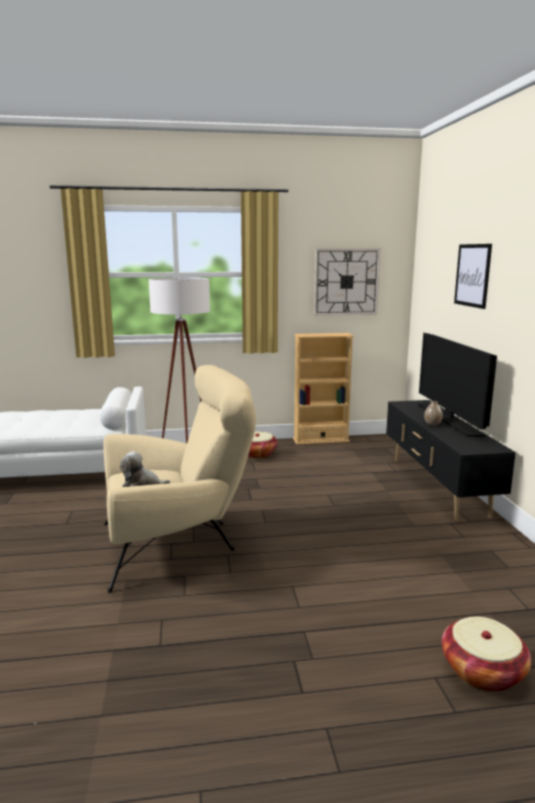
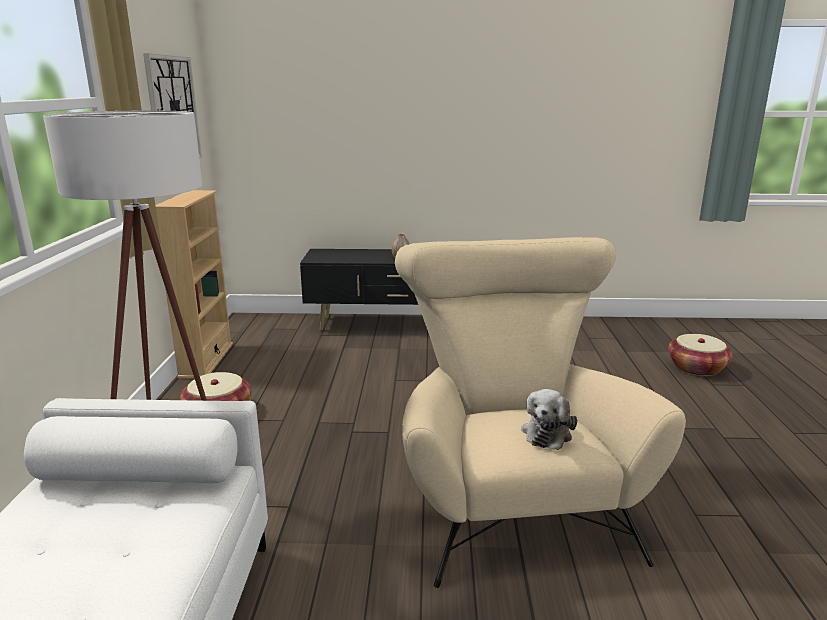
camera: 80 degrees left, 5 degrees up
television [418,332,497,437] -> none
picture [454,244,492,309] -> none

